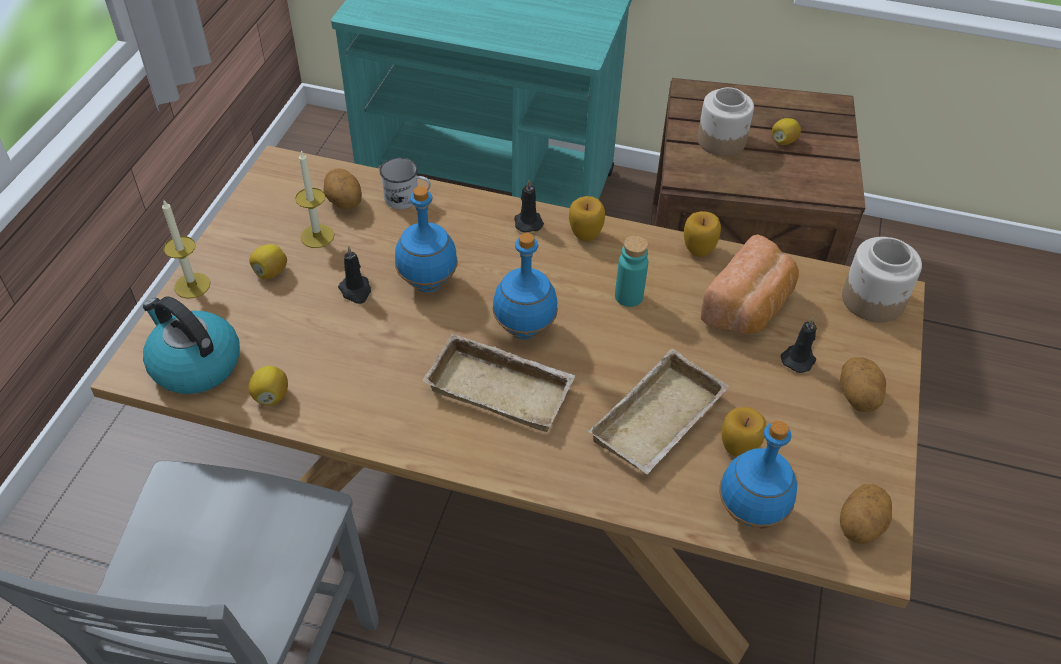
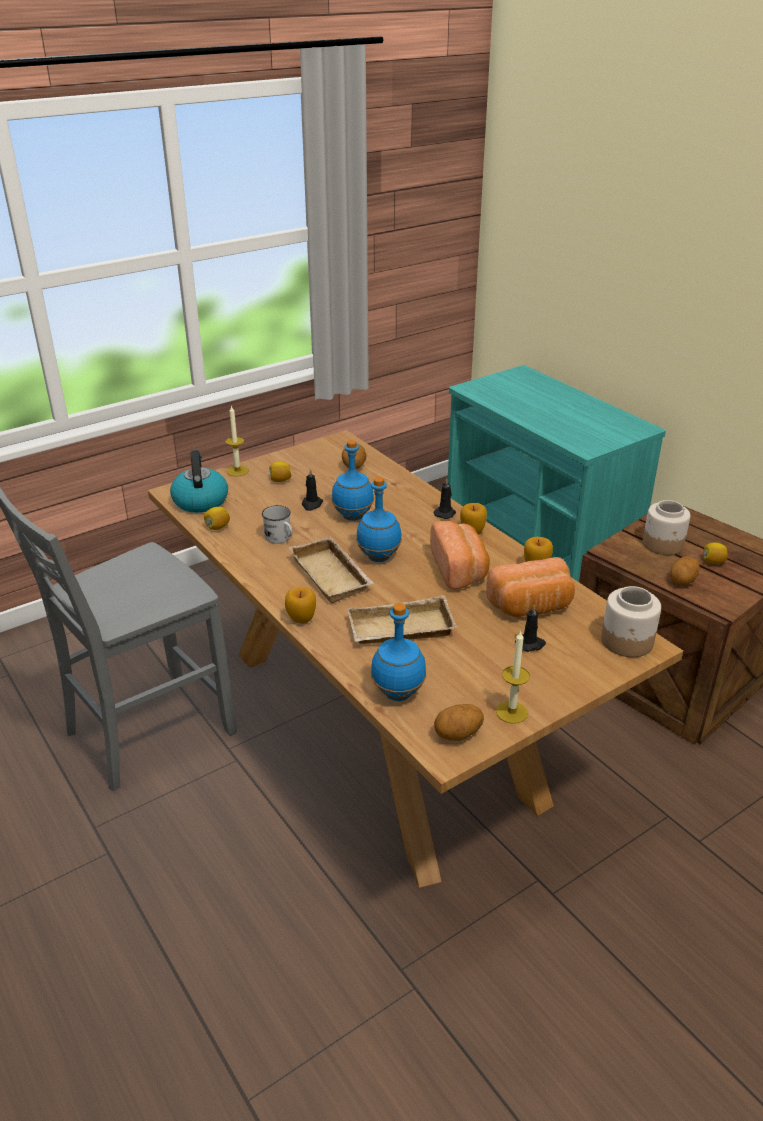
camera: 40 degrees right, 15 degrees down
candle [295,150,335,248] -> candle moved to [496,631,530,724]
white mug [379,158,431,209] -> white mug moved to [262,505,293,544]
turquoise bottle [615,236,648,307] -> bread [430,521,490,589]
apple [722,407,766,457] -> apple moved to [285,587,316,624]
potato [840,357,886,412] -> potato moved to [670,556,699,586]

